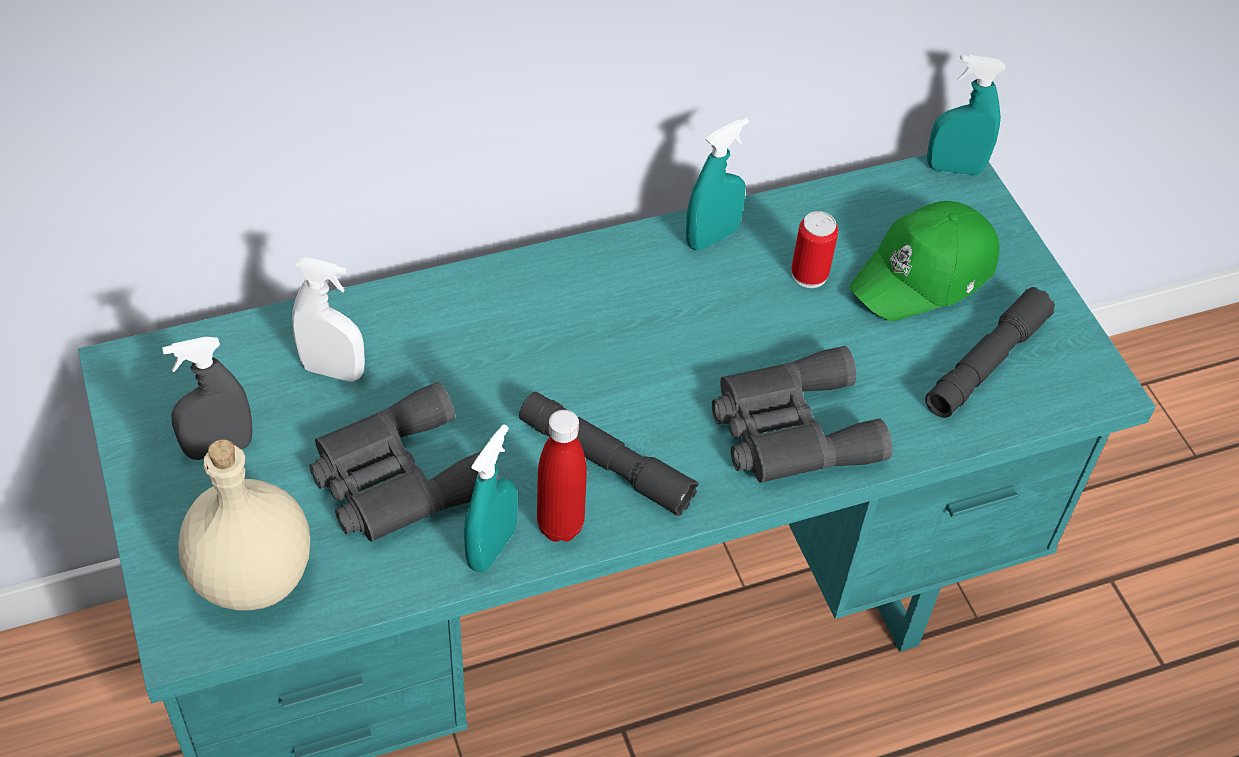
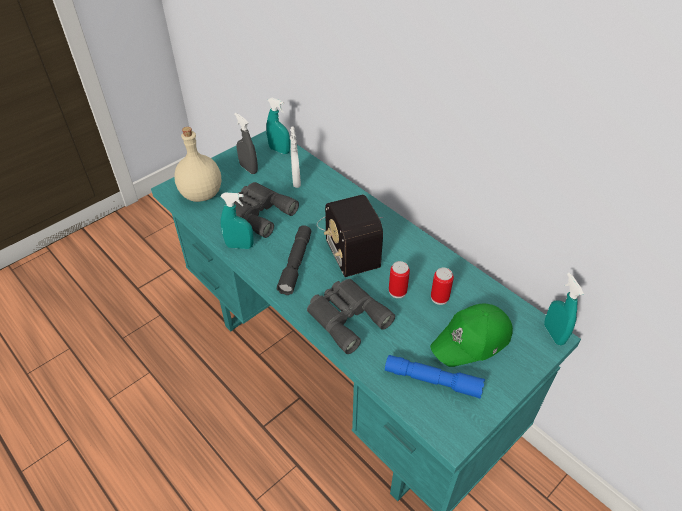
camera: 70 degrees right, 5 degrees down
red bottle [537,410,587,542] -> none
turquoise spray bottle [686,117,749,250] -> turquoise spray bottle moved to [266,98,290,154]
green cap [850,201,1000,321] -> green cap turned 60 degrees counterclockwise [430,304,513,367]
grey flashlight [925,287,1055,418] -> blue flashlight [385,355,485,399]
none -> radio [317,195,383,277]
none -> can [389,261,410,298]

